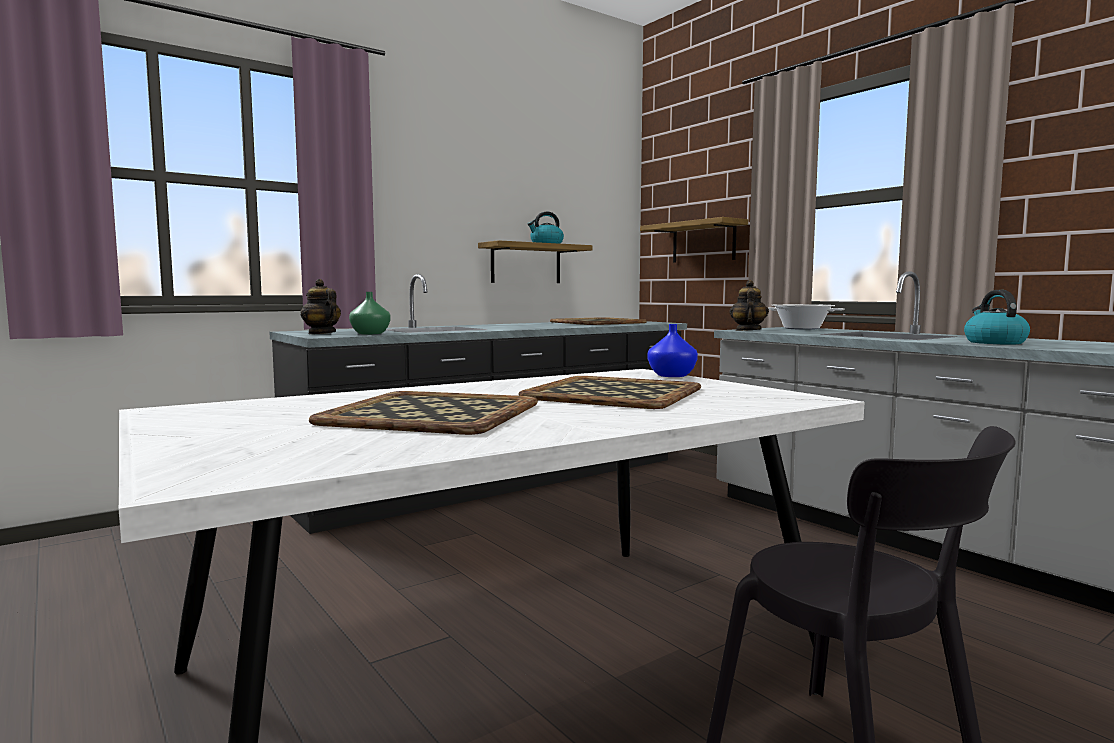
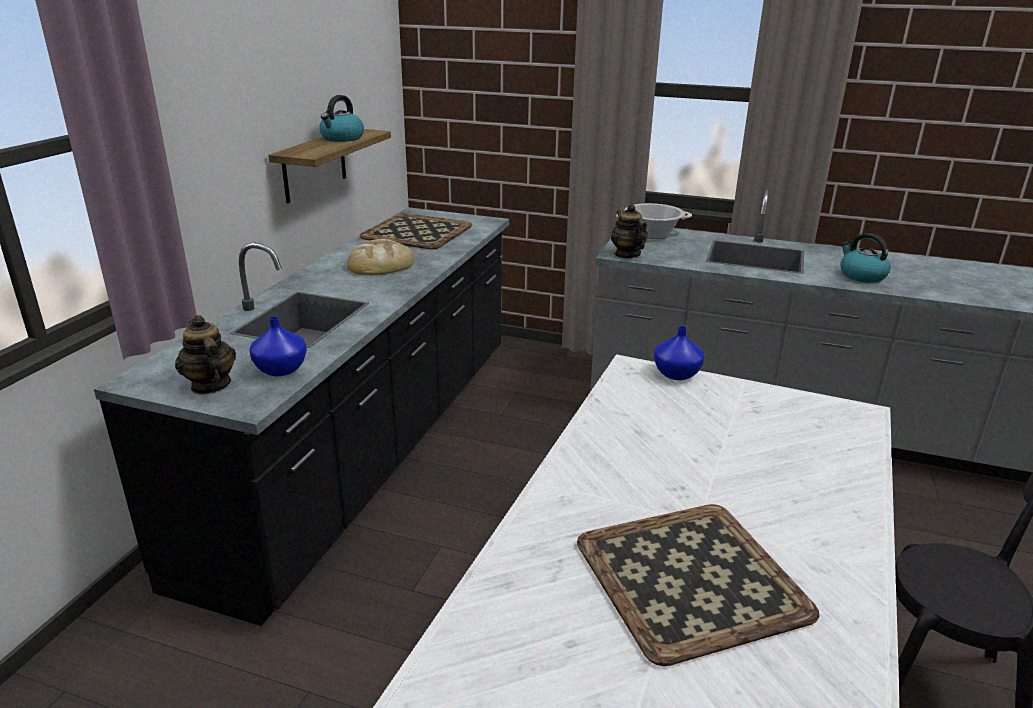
camera: 35 degrees left, 20 degrees up
teapot [300,279,341,334] -> teapot turned 45 degrees clockwise [175,315,236,394]
green vase [349,292,391,334] -> blue vase [249,316,307,376]
tray [518,376,701,409] -> none
shelf [640,217,748,263] -> none
none -> bread [347,239,415,275]

